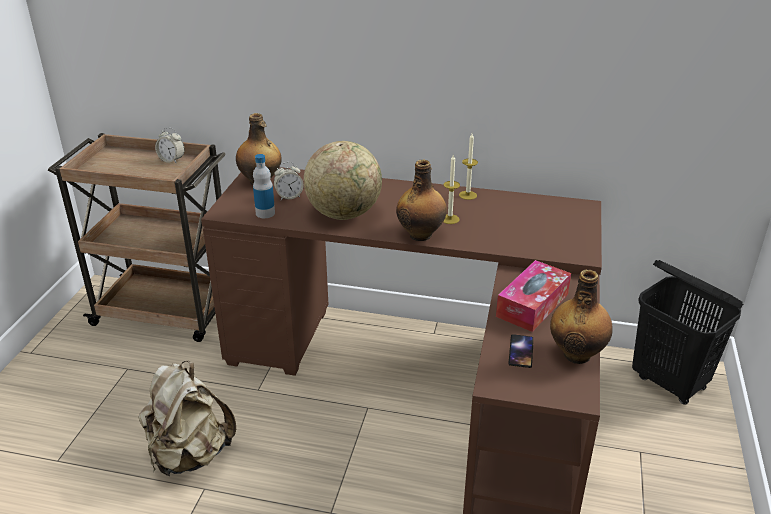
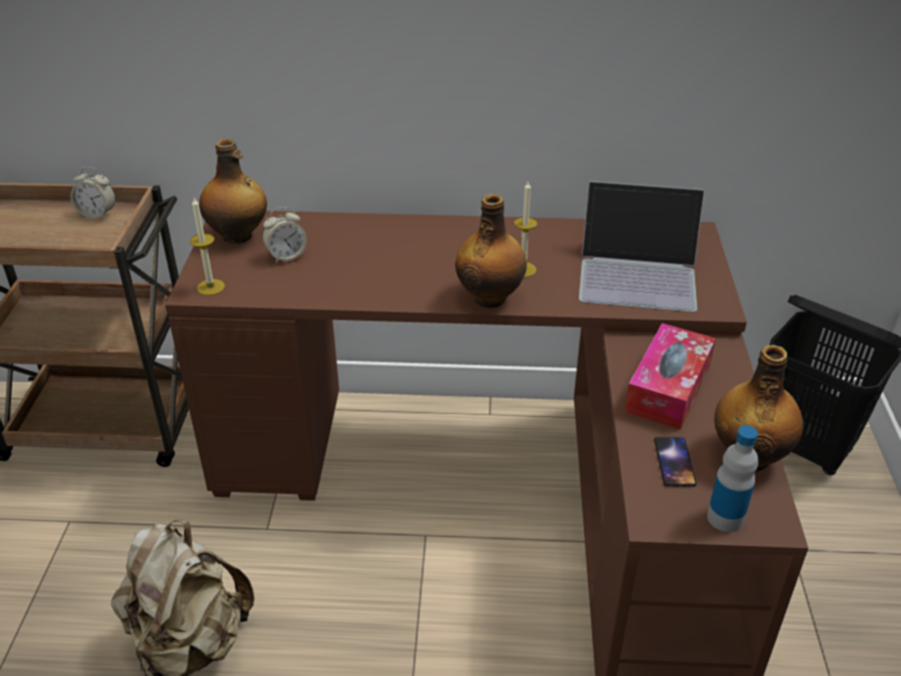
camera: 10 degrees left, 5 degrees up
bottle [253,154,275,218] -> bottle moved to [707,425,758,532]
globe [304,141,382,220] -> none
candle [459,134,478,200] -> candle moved to [190,198,225,295]
none -> laptop [579,181,705,312]

